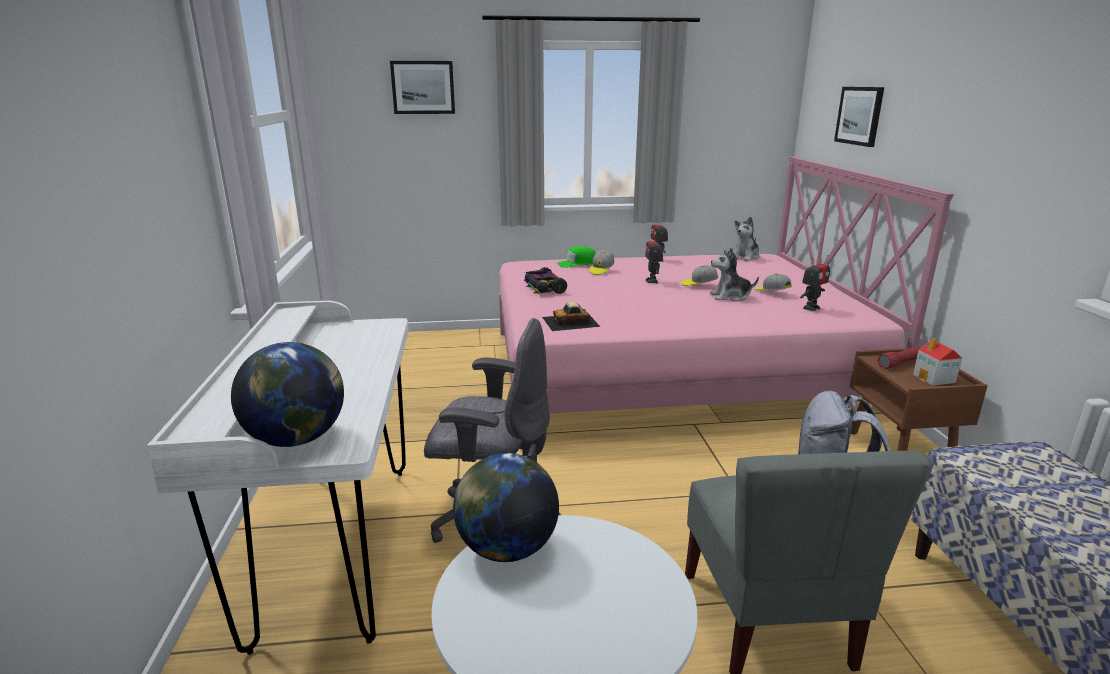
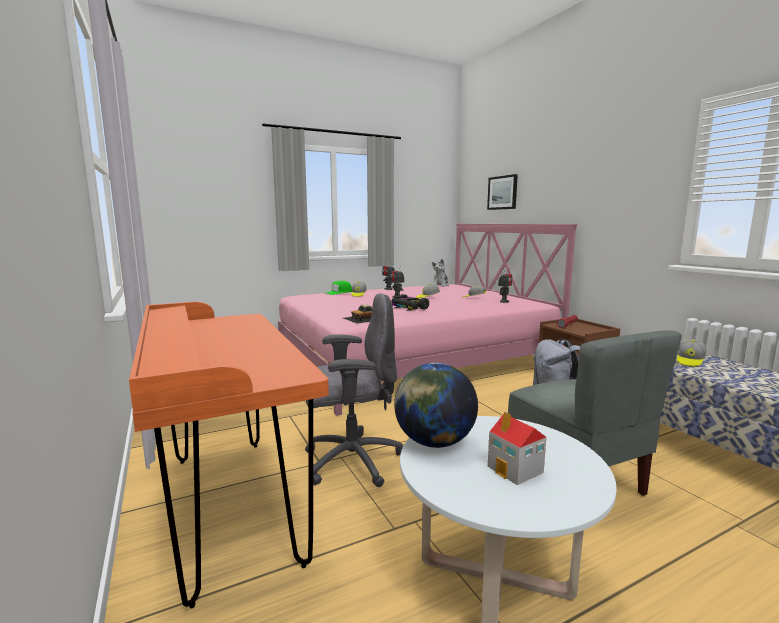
camera: 20 degrees left, 10 degrees down
white desk [147,301,409,655] -> orange desk [129,302,329,608]
globe [231,342,344,447] -> none
picture [390,61,455,114] -> none
toy car [524,267,567,294] -> toy car moved to [392,294,429,311]
plush toy [710,247,759,302] -> none
toy house [913,337,962,386] -> toy house moved to [488,412,546,485]
none -> cap [677,339,707,366]

